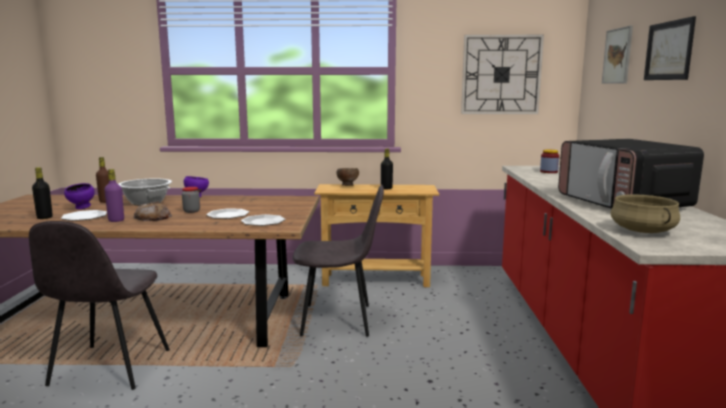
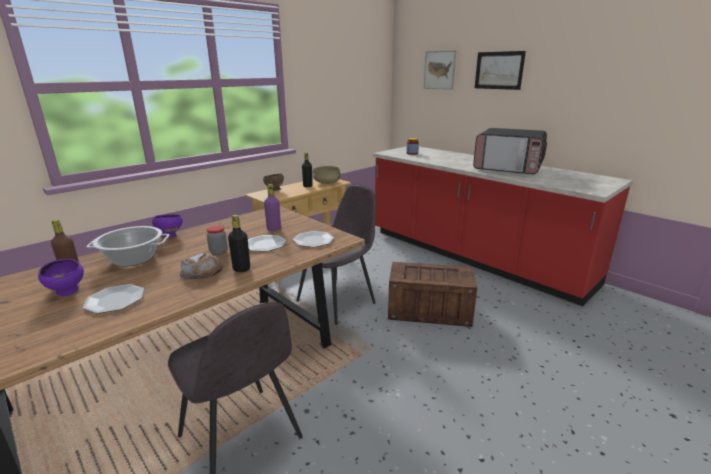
camera: 45 degrees left, 10 degrees up
black bottle [32,167,53,219] -> black bottle moved to [228,215,250,272]
purple bottle [104,169,124,222] -> purple bottle moved to [264,184,281,231]
wall clock [461,34,544,114] -> none
beige cooking pot [611,194,680,233] -> beige cooking pot moved to [313,166,341,184]
none -> crate [388,262,477,327]

